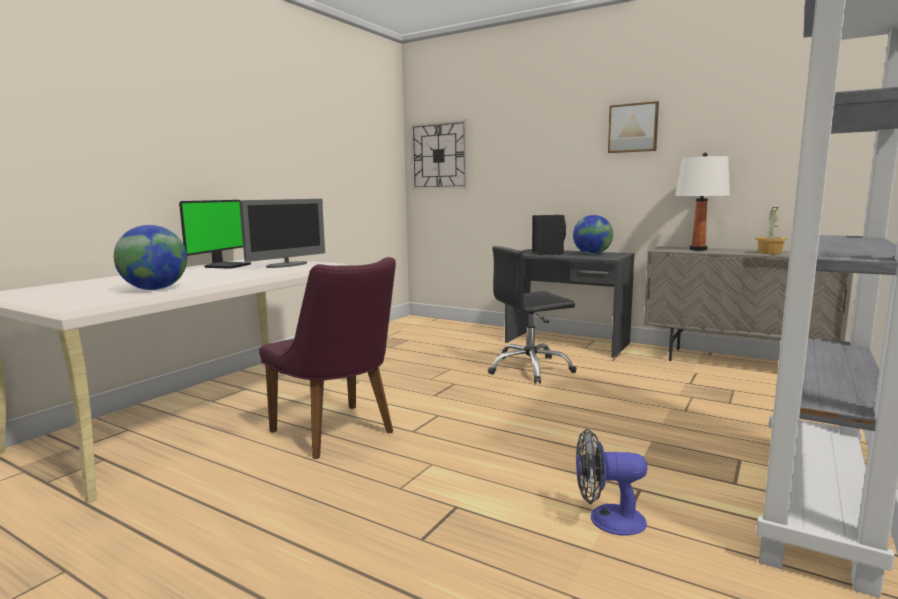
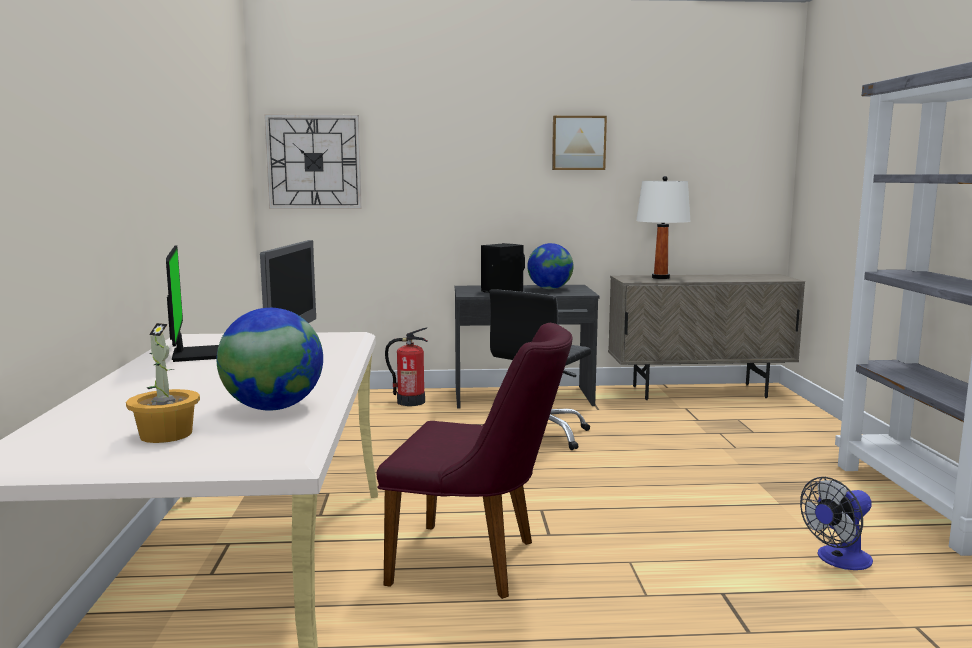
camera: 35 degrees left, 0 degrees up
potted plant [755,207,787,254] -> potted plant moved to [126,323,200,443]
none -> fire extinguisher [385,328,428,406]

